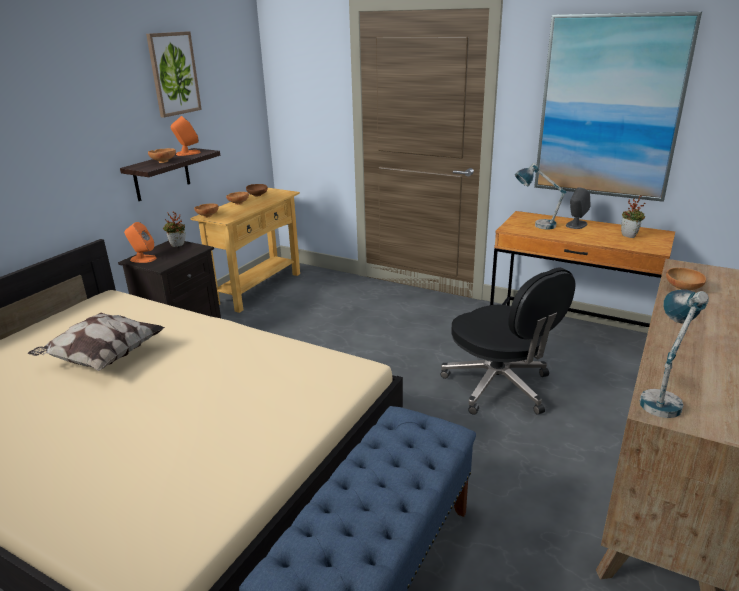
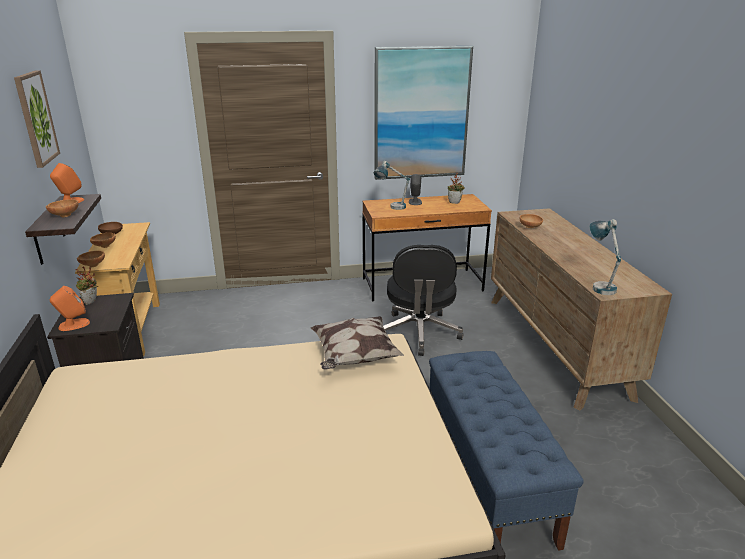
camera: 40 degrees left, 0 degrees up
pillow [28,313,165,371] -> pillow moved to [310,316,404,370]
black office chair [440,267,575,415] -> black office chair turned 75 degrees clockwise [383,245,463,356]

